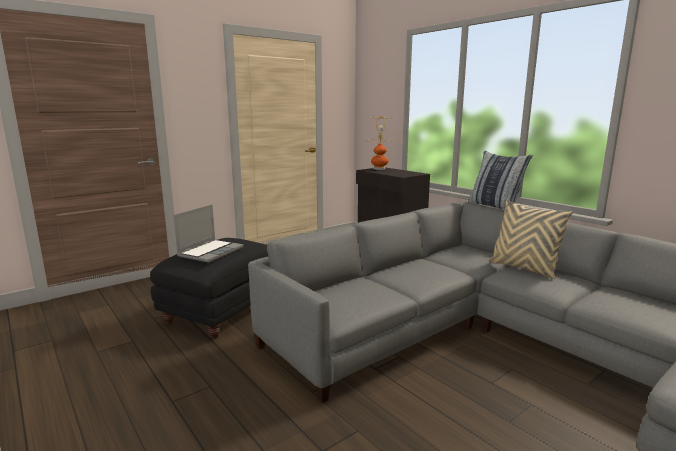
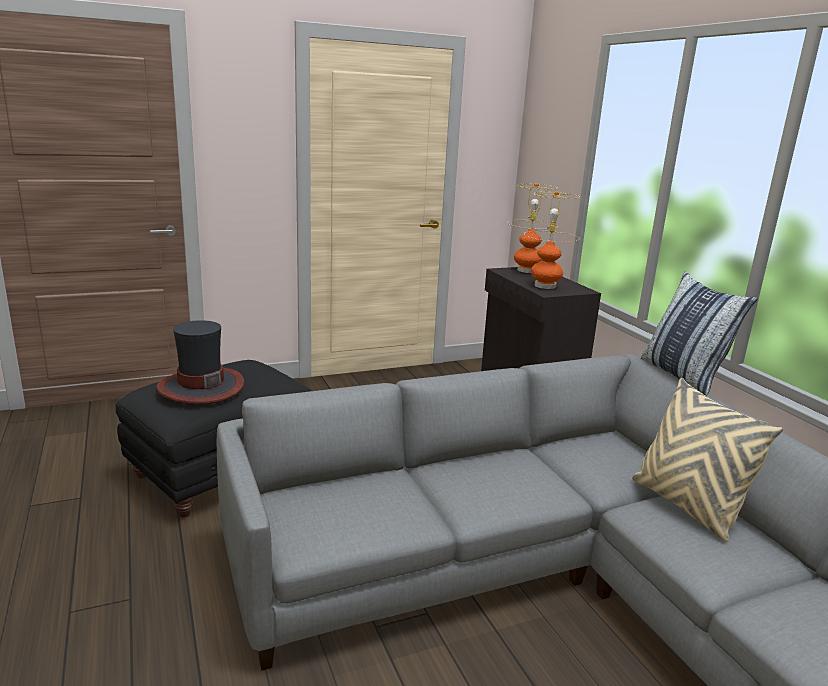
camera: 15 degrees right, 5 degrees up
laptop [173,205,244,263] -> hat [156,320,245,405]
none -> table lamp [524,191,580,289]

